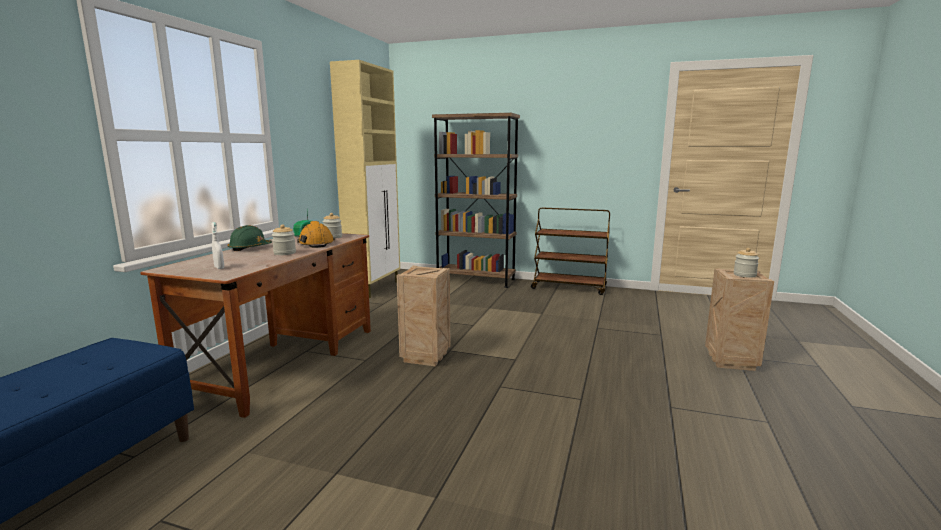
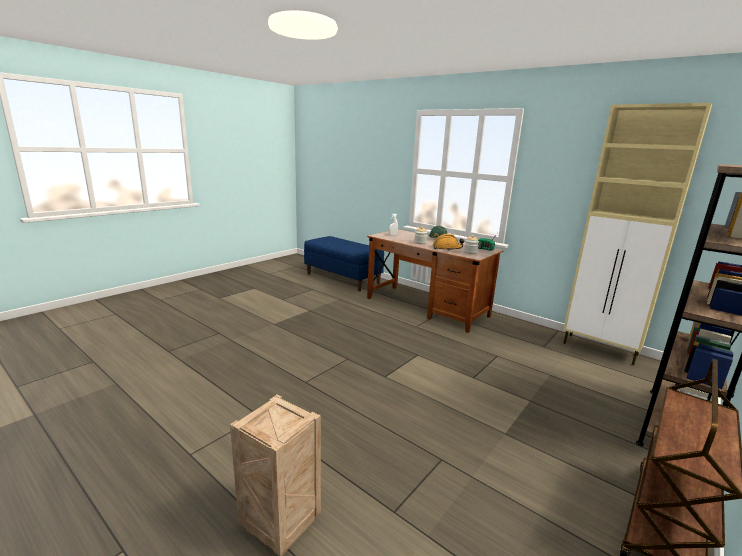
camera: 110 degrees right, 5 degrees up
crate [397,266,451,366] -> none
jar [733,248,759,278] -> none

